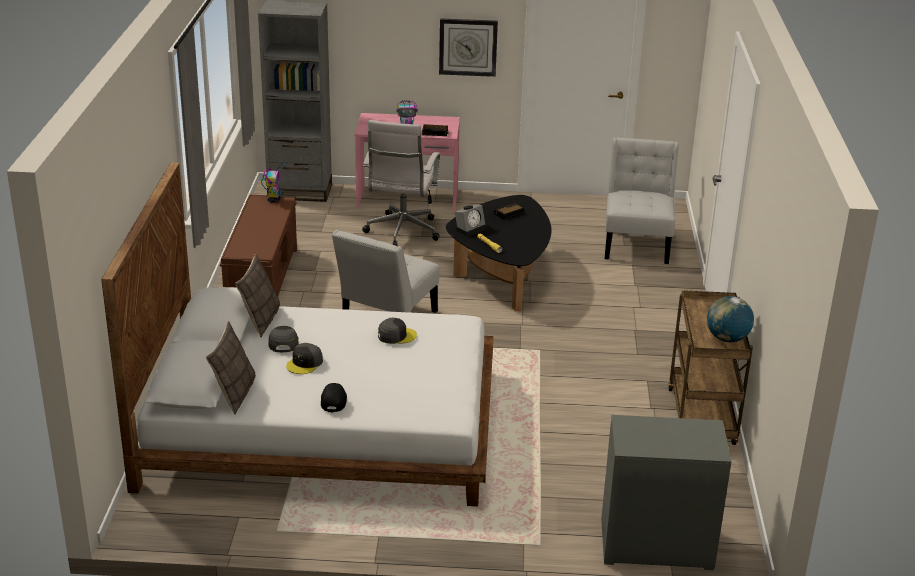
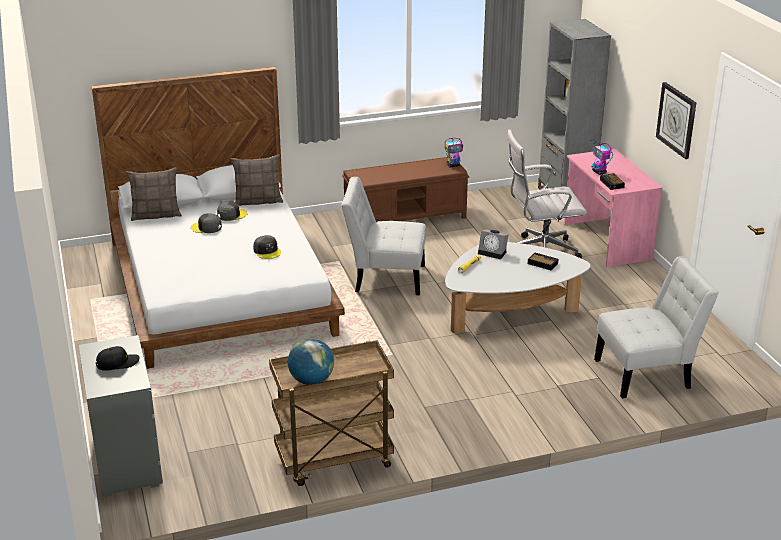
camera: 70 degrees right, 0 degrees up
black cap [321,383,347,412] -> black cap moved to [96,346,139,371]
black coffee table [446,195,552,311] -> white coffee table [445,242,590,334]

